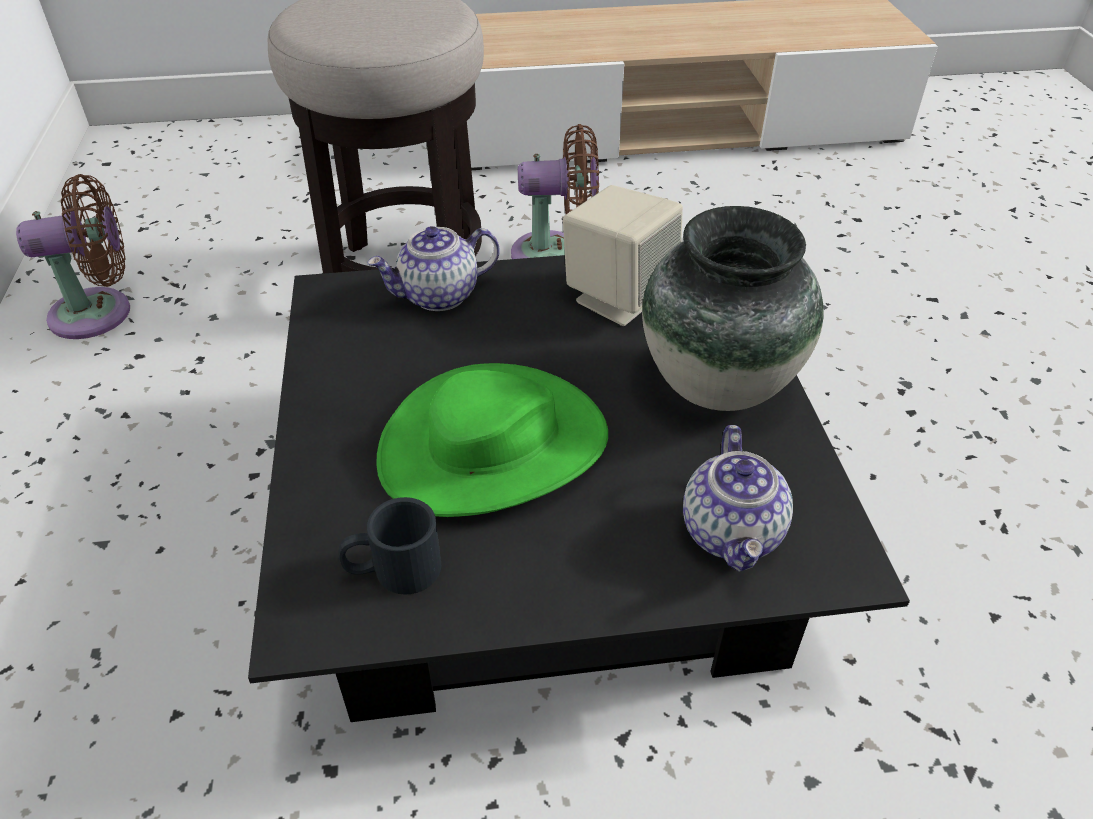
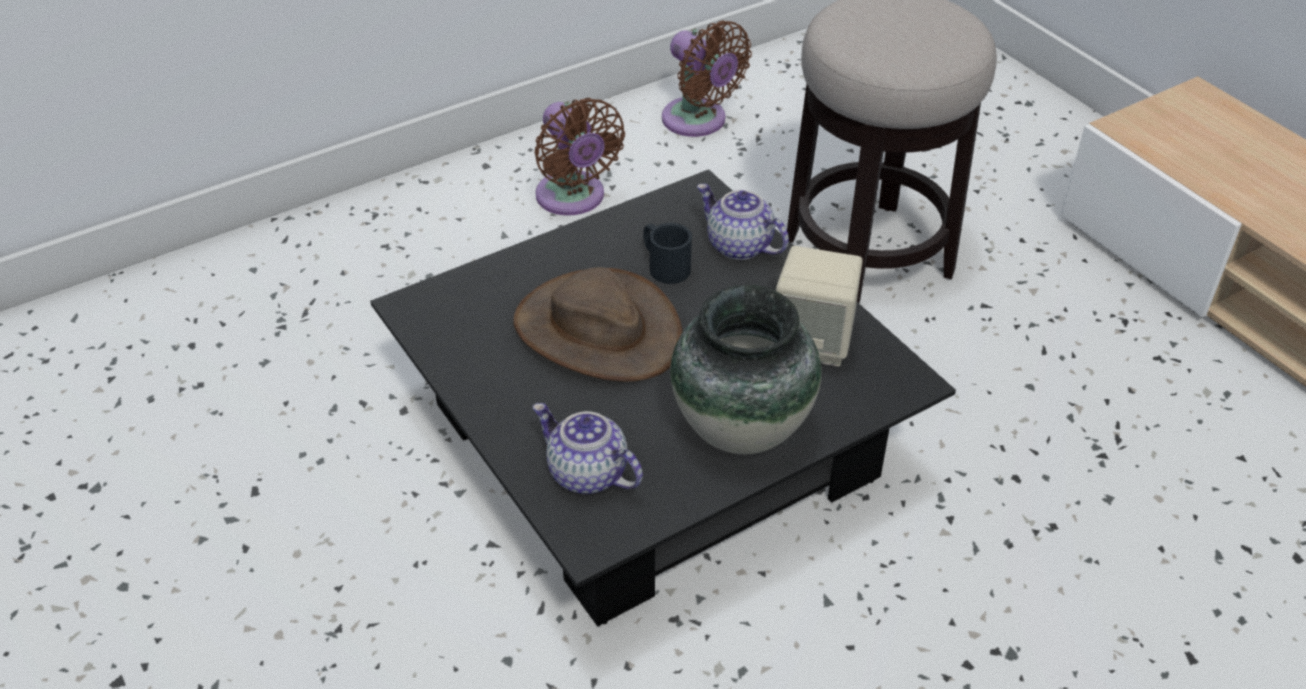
camera: 65 degrees right, 0 degrees up
black mug [338,497,441,594] -> black mug moved to [643,223,692,284]
green hat [376,363,608,517] -> brown hat [513,267,683,382]
brown fan [511,124,599,259] -> brown fan moved to [535,98,625,215]
teapot [683,425,793,572] -> teapot turned 60 degrees clockwise [533,403,643,494]

